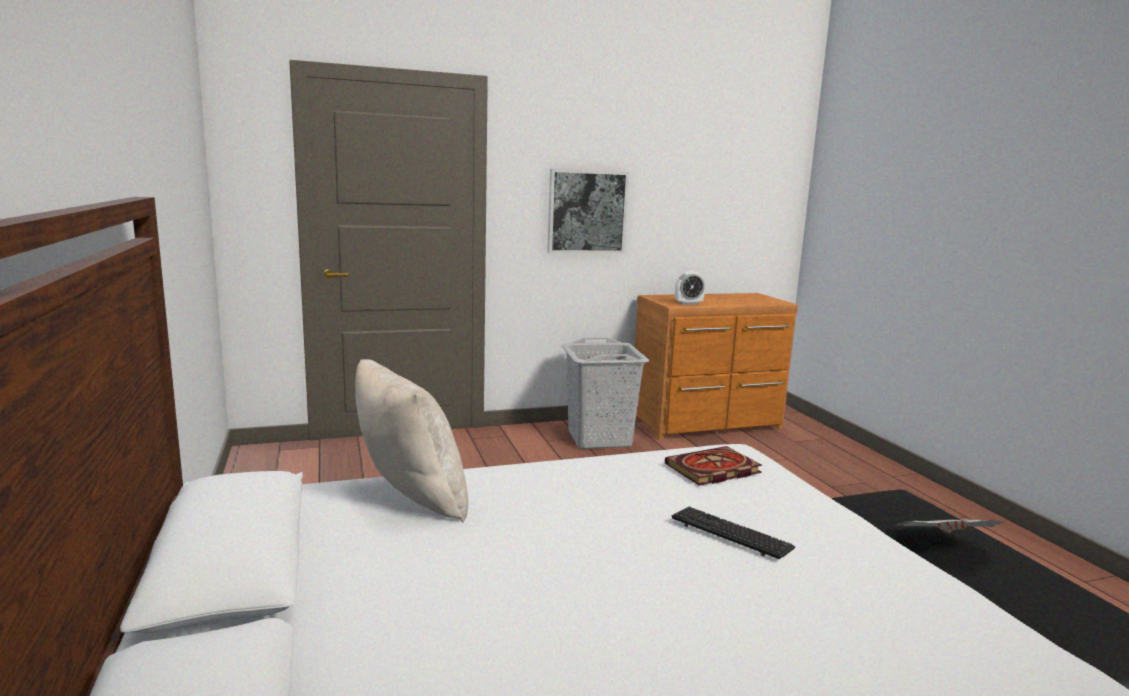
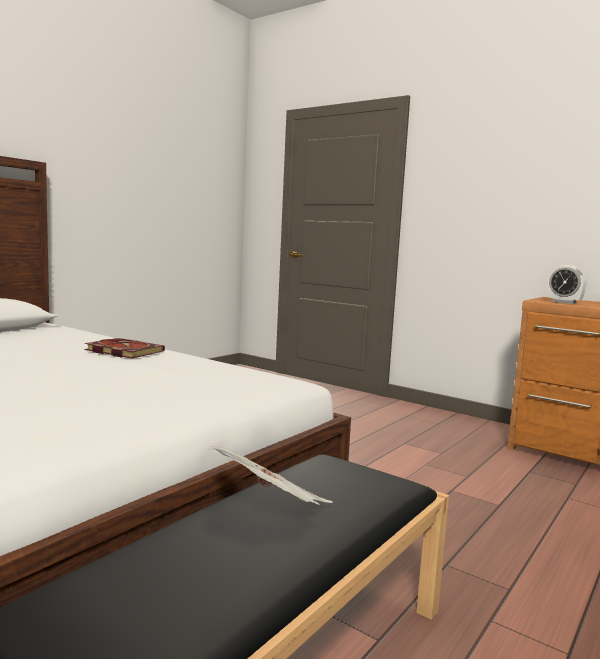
camera: 55 degrees right, 5 degrees down
beige pillow [355,359,468,522] -> none
picture [547,169,629,253] -> none
grey laundry basket [562,338,650,449] -> none
book [665,446,762,486] -> book moved to [84,338,165,359]
keyboard [671,507,795,559] -> none

